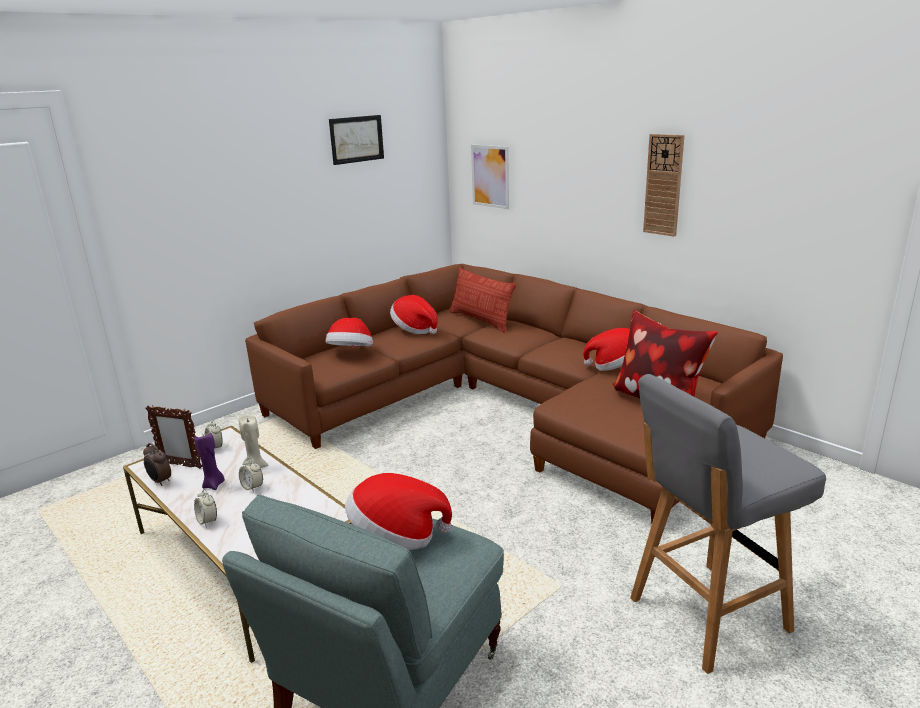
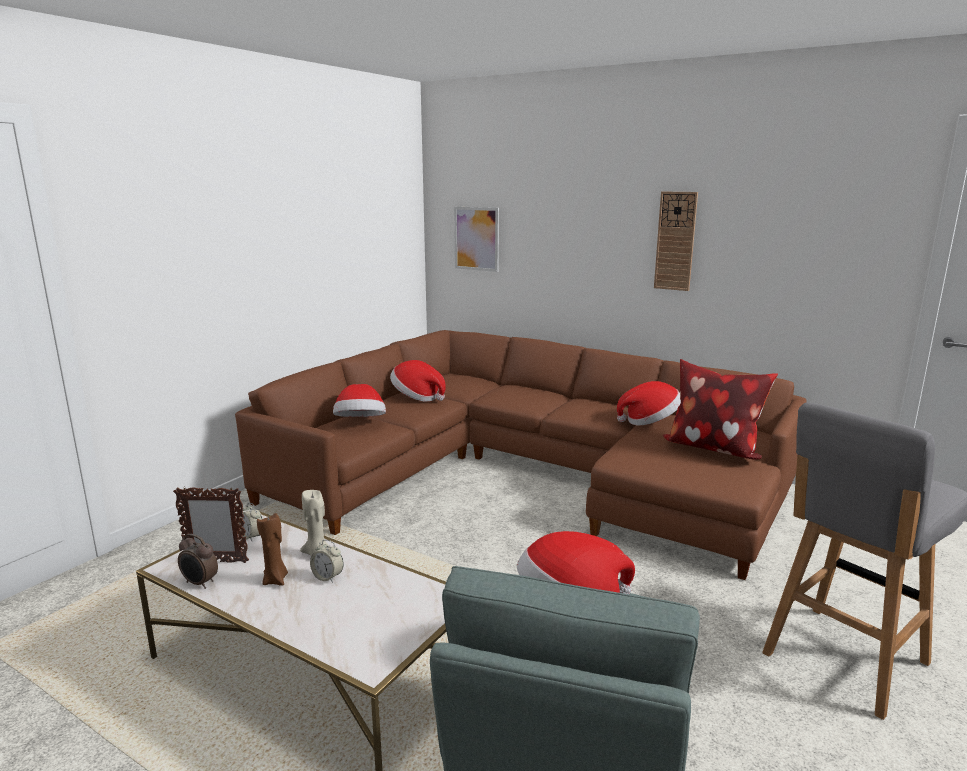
camera: 15 degrees left, 5 degrees down
purple candle [194,433,225,490] -> brown candle [257,513,288,586]
alarm clock [194,489,217,527] -> none
picture [329,115,384,165] -> none
pillow [449,267,516,332] -> none

